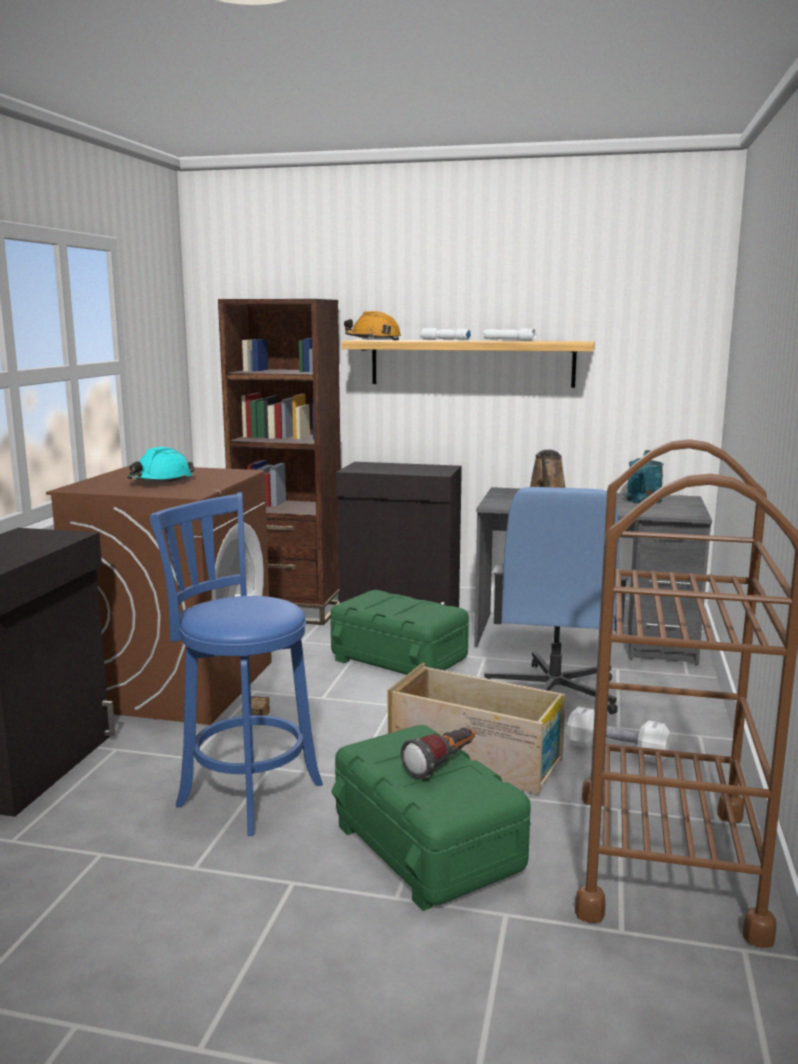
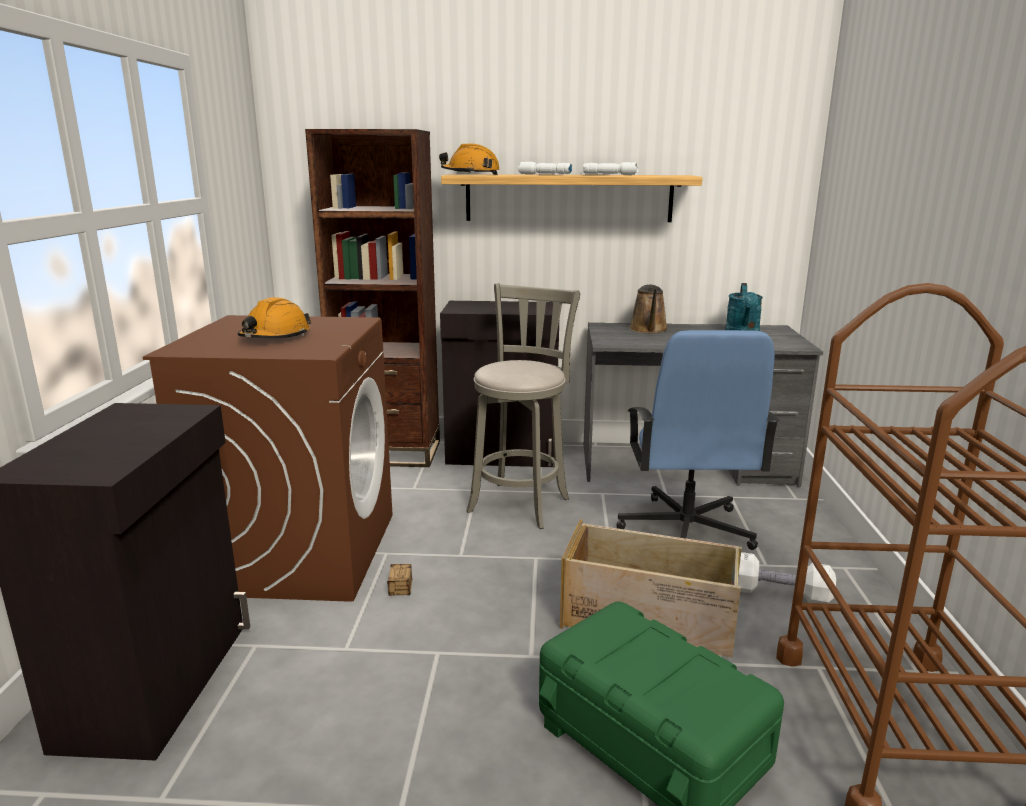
camera: 10 degrees left, 5 degrees up
turquoise hard hat [127,447,195,482] -> orange hard hat [238,297,311,338]
blue stool [150,492,323,836] -> none
green storage box [330,590,469,675] -> grey stool [466,283,580,529]
flashlight [401,727,475,779] -> none

